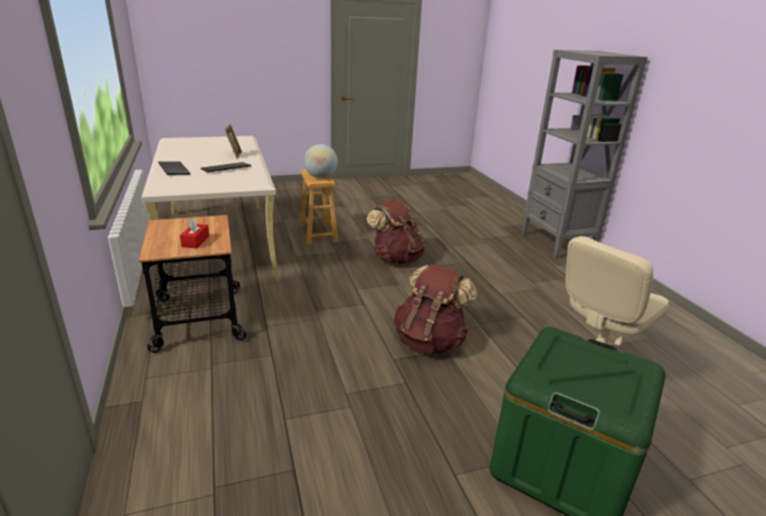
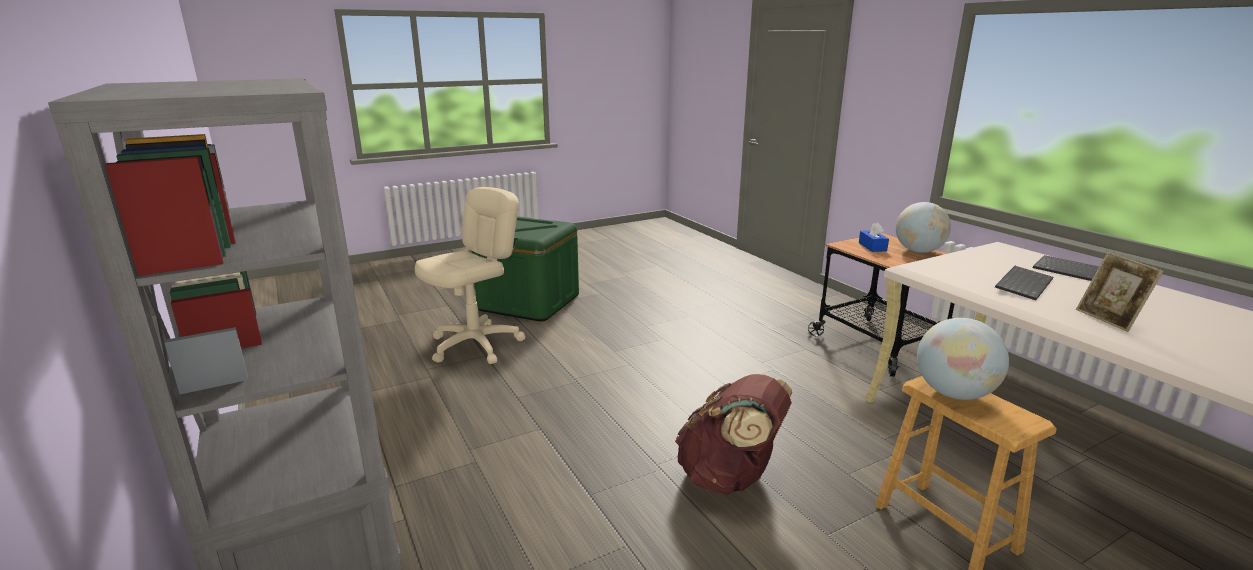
camera: 170 degrees right, 5 degrees down
red tissue box [180,218,209,248] -> blue tissue box [859,222,889,252]
brown backpack [394,265,477,354] -> none
none -> globe [896,202,951,253]

